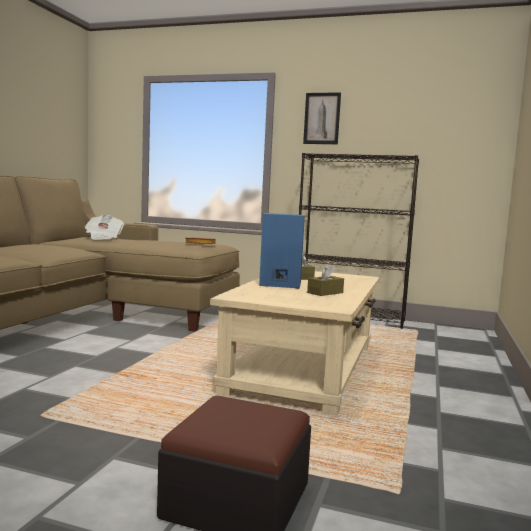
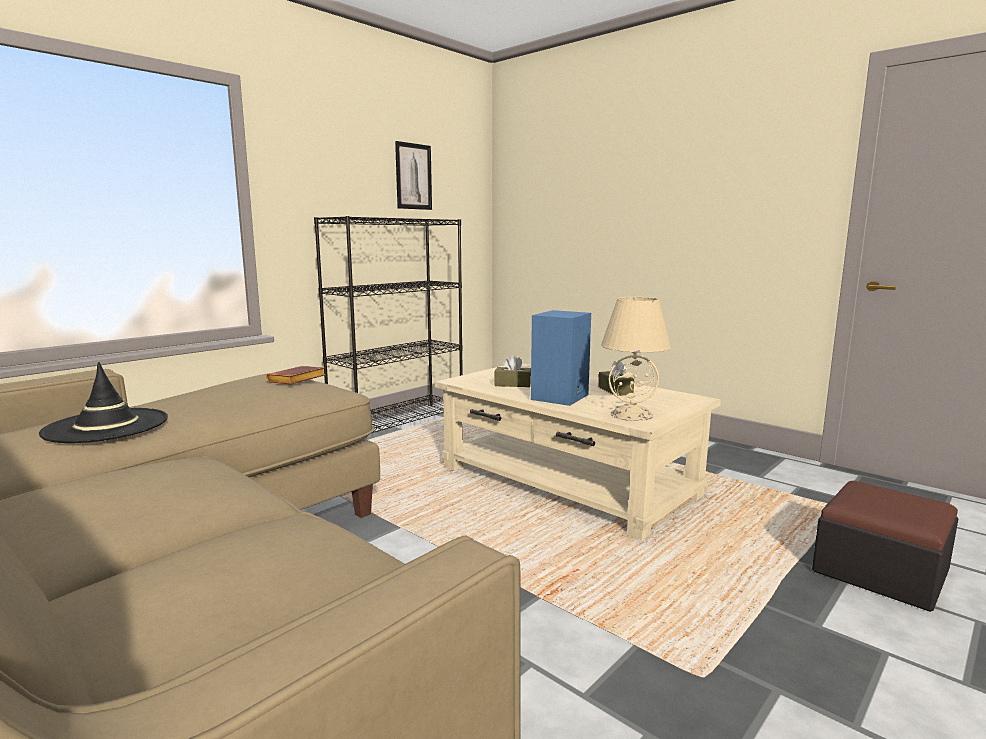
camera: 65 degrees left, 5 degrees up
newspaper [84,215,125,240] -> black hat [39,362,168,443]
picture [303,92,341,144] -> picture moved to [395,141,432,210]
none -> beige table lamp [601,297,671,421]

